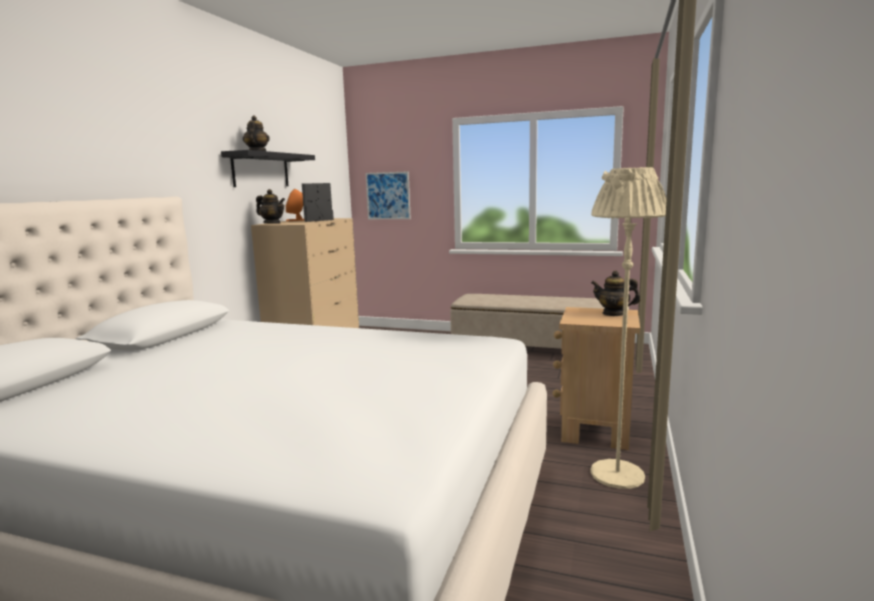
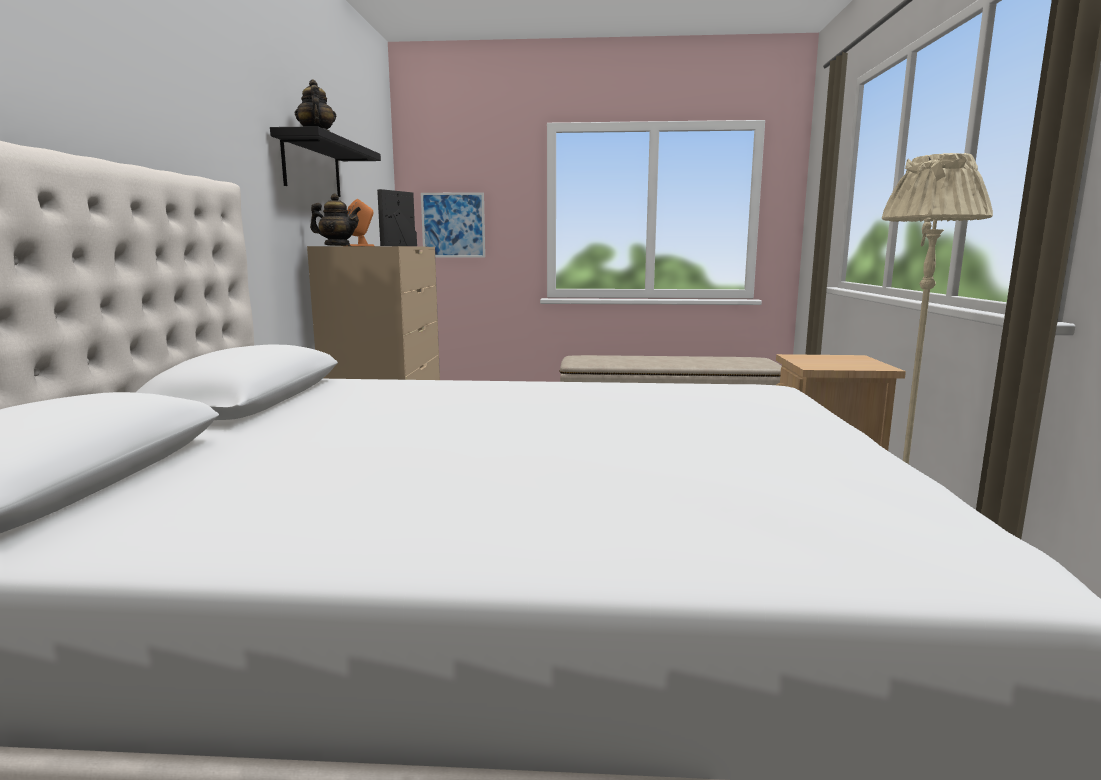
camera: 15 degrees left, 0 degrees up
teapot [591,271,641,316] -> none

